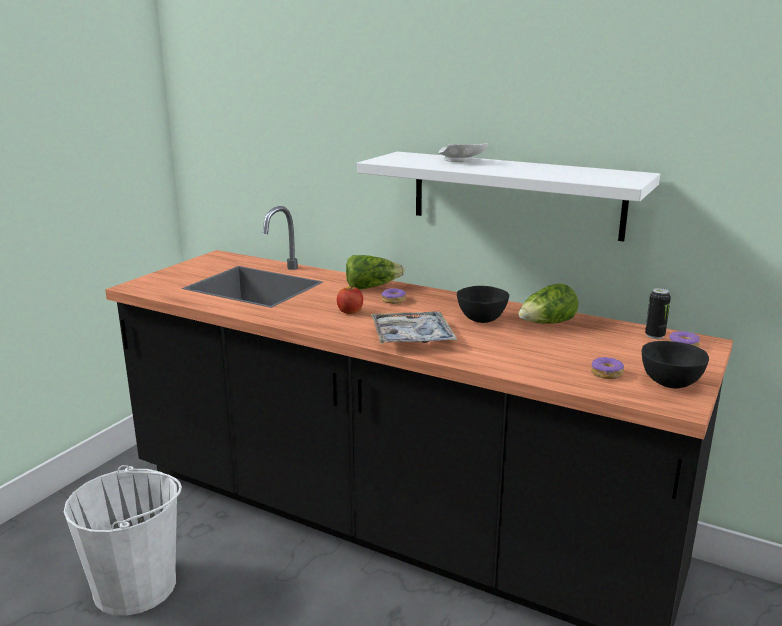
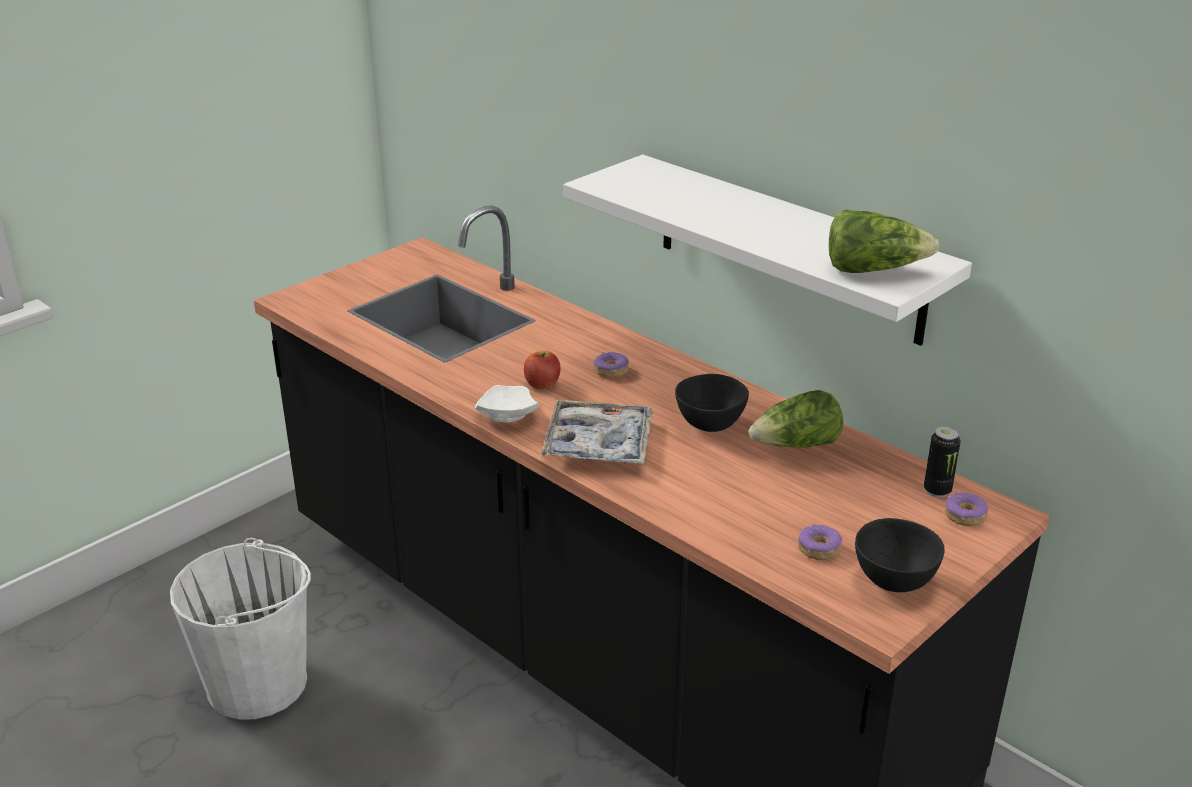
camera: 15 degrees right, 10 degrees up
lettuce [346,255,405,289] -> lettuce moved to [829,210,940,273]
white plate [439,143,488,162] -> white plate moved to [475,385,539,422]

